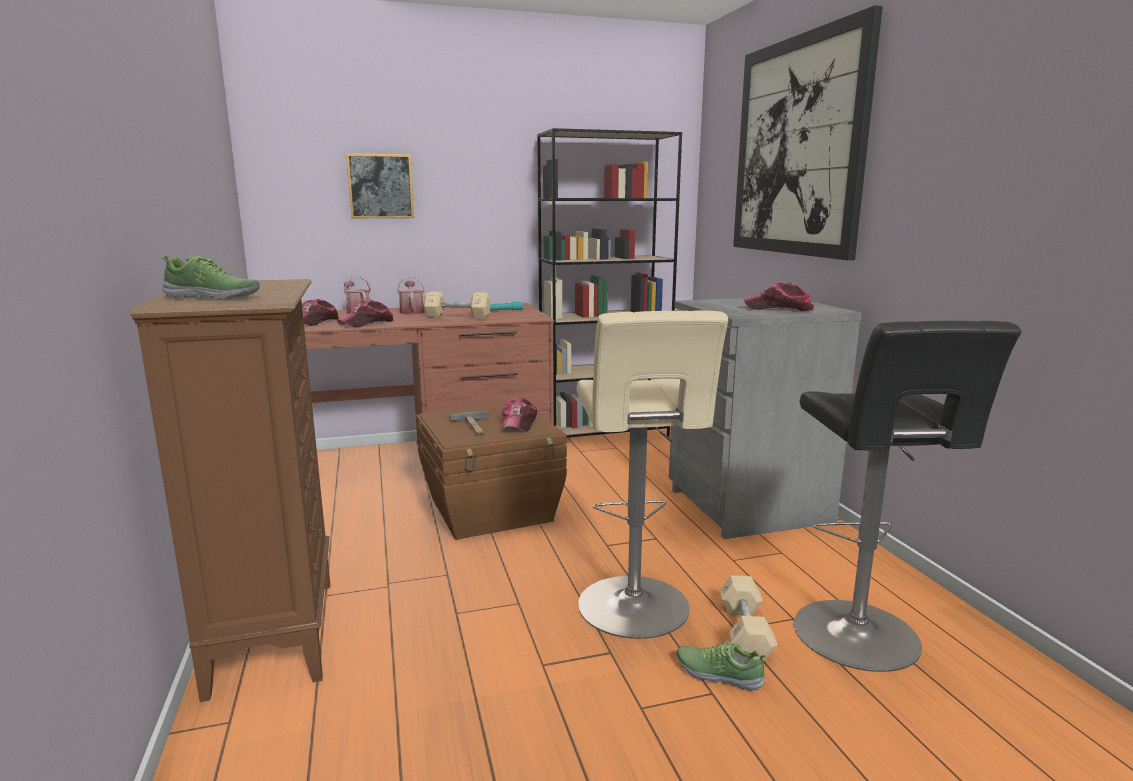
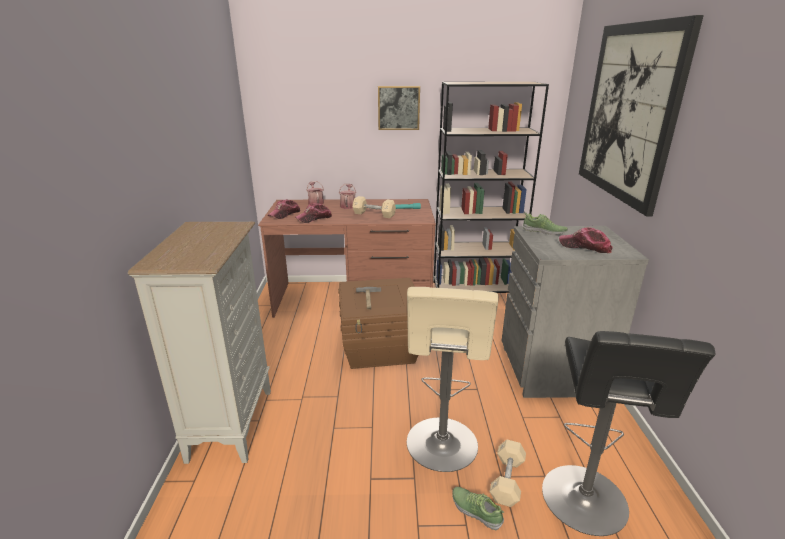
camera: 15 degrees right, 10 degrees up
brown dresser [130,279,330,702] -> white dresser [128,222,271,464]
shoe [162,255,259,299] -> shoe moved to [523,213,568,235]
picture [346,153,414,218] -> picture moved to [378,86,420,130]
cap [501,397,537,431] -> none

